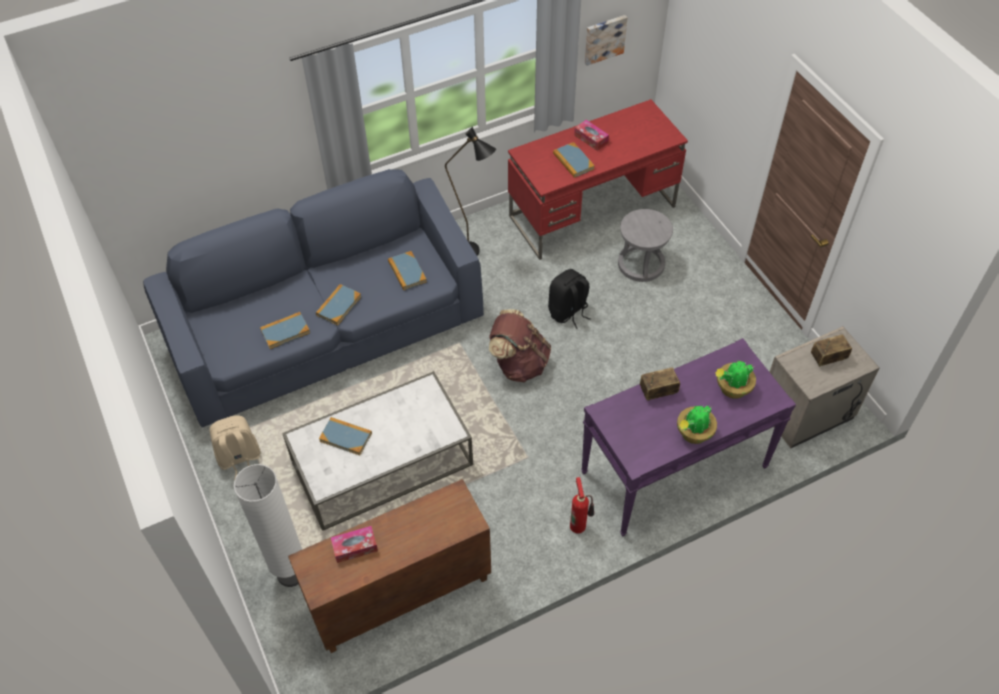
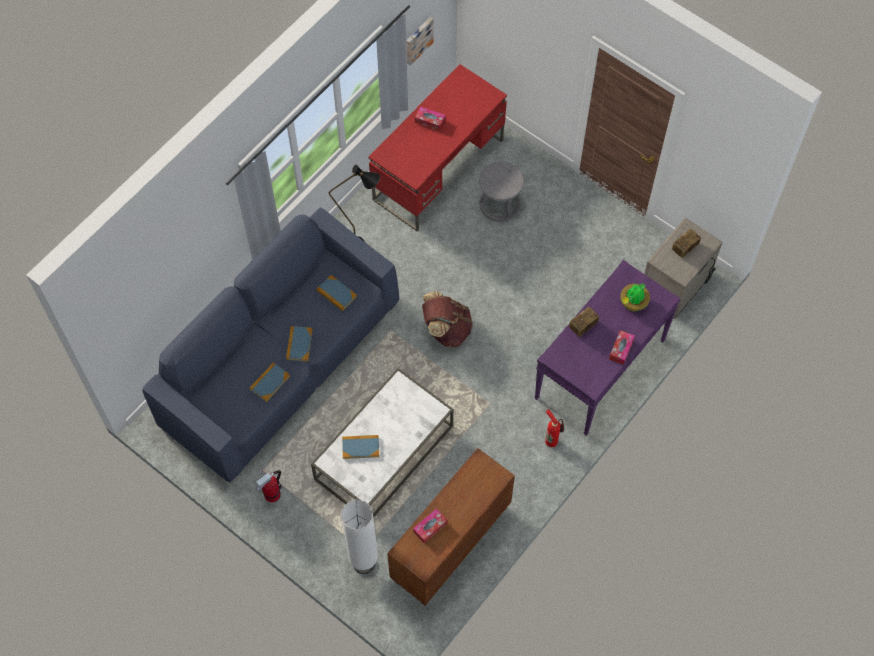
camera: 25 degrees left, 10 degrees up
beige backpack [209,415,261,480] -> fire extinguisher [256,469,282,502]
black backpack [548,269,590,329] -> none
book [553,142,595,178] -> none
potted plant [677,405,717,444] -> tissue box [609,330,635,365]

